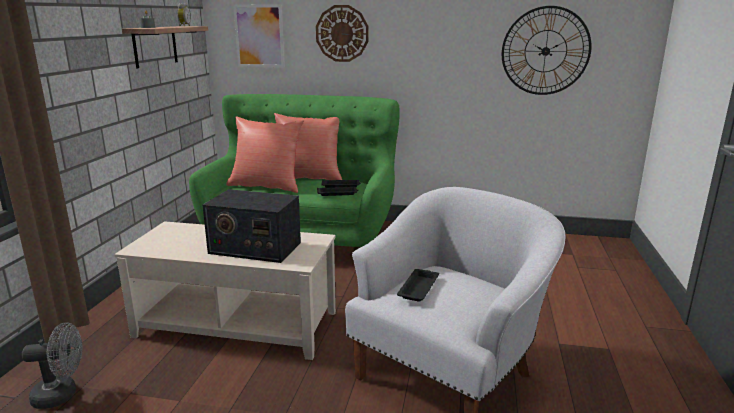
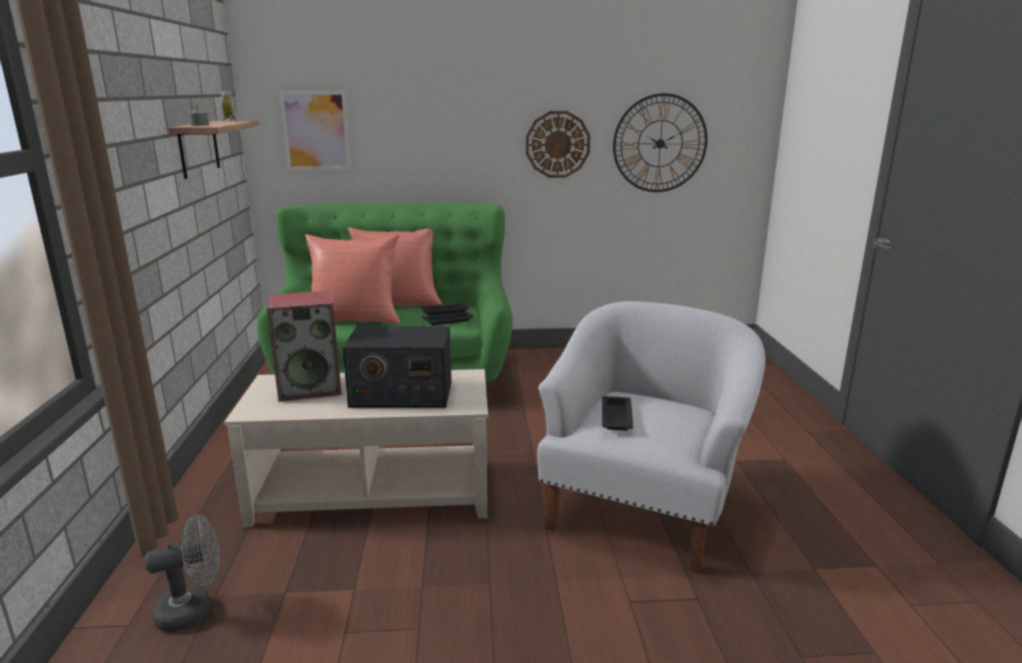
camera: 15 degrees left, 0 degrees up
wall clock [316,5,369,62] -> wall clock moved to [526,111,590,178]
none -> speaker [267,290,342,402]

